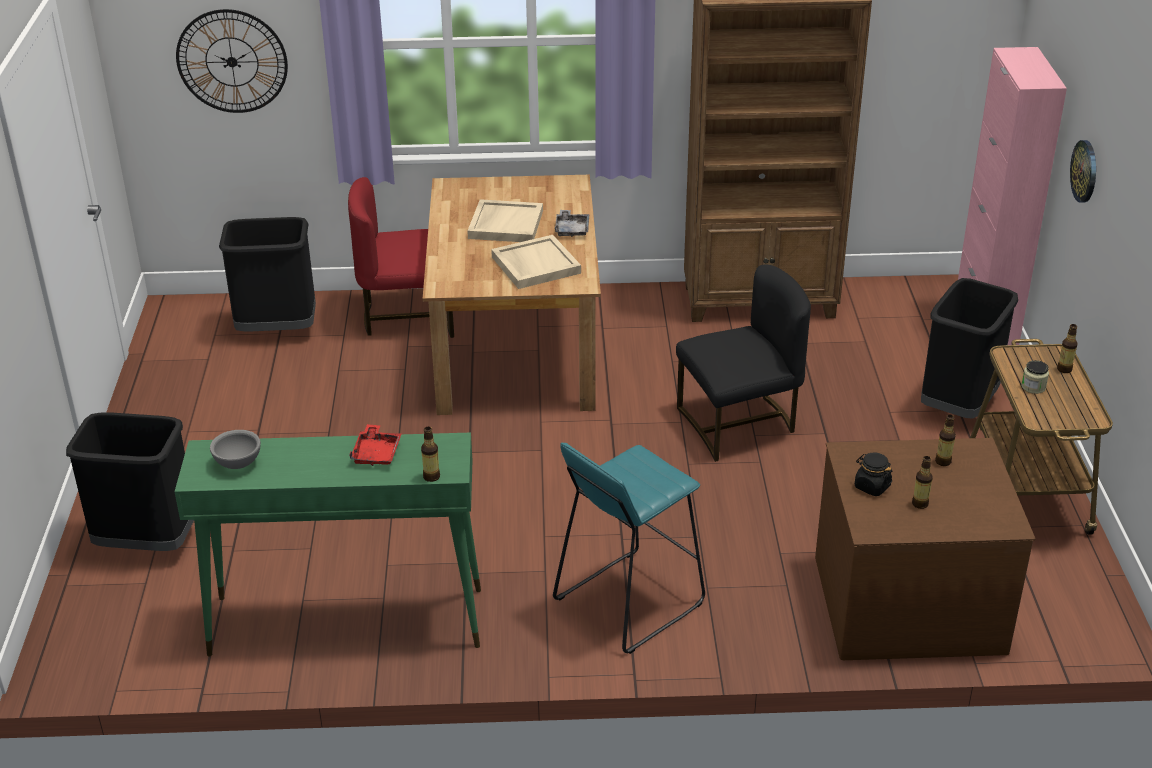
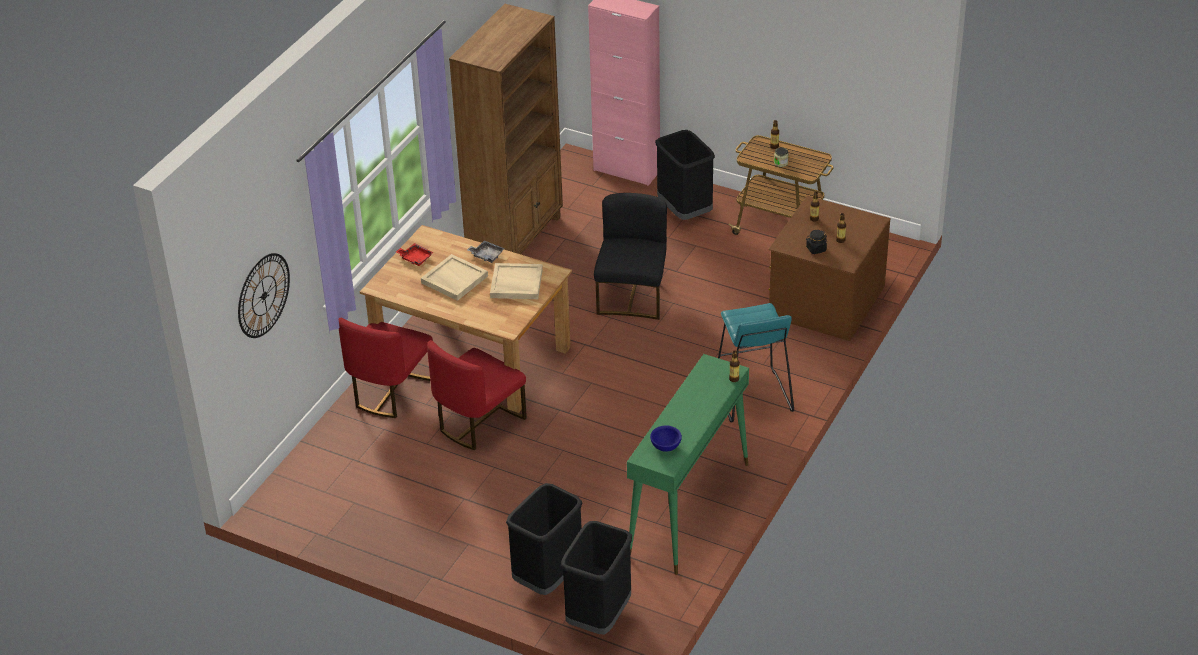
camera: 60 degrees left, 5 degrees up
grey bowl [210,430,261,469] -> blue bowl [650,426,682,452]
black trash can [219,217,316,331] -> black trash can moved to [561,521,632,634]
red tray [349,424,401,466] -> red tray moved to [396,243,434,266]
wall clock [1070,140,1096,203] -> none
none -> red chair [427,340,527,450]

